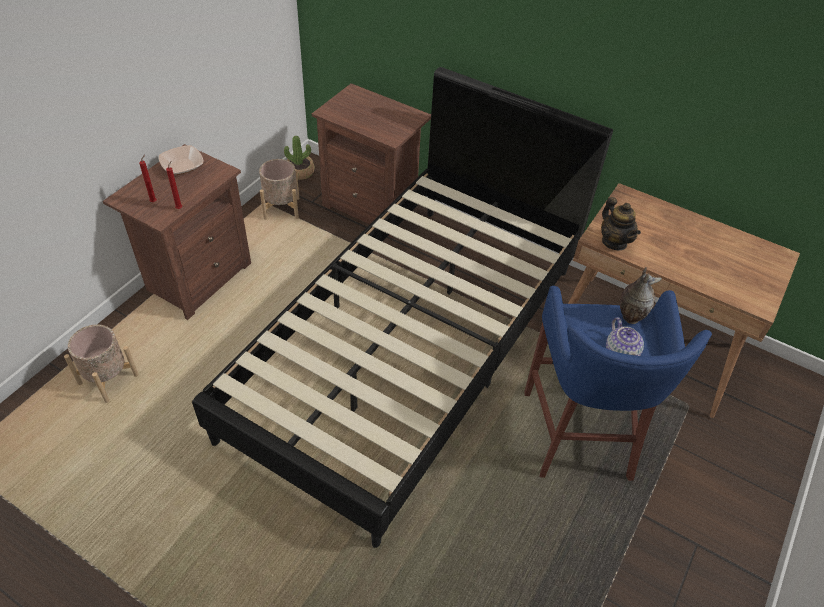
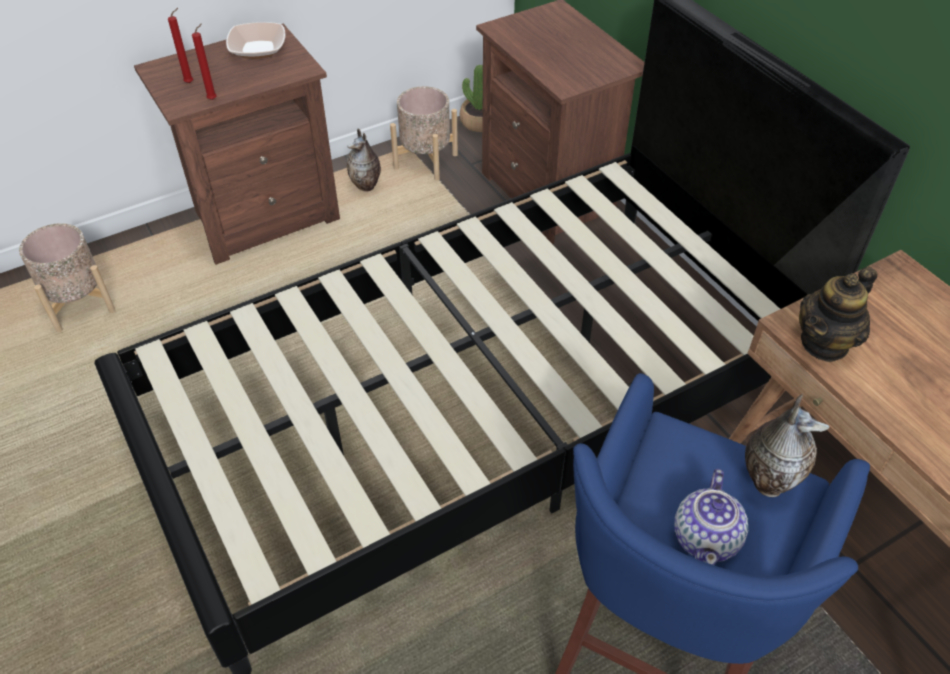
camera: 30 degrees right, 0 degrees up
teapot [601,197,641,251] -> teapot turned 45 degrees clockwise [799,266,877,362]
none -> vase [346,128,381,192]

